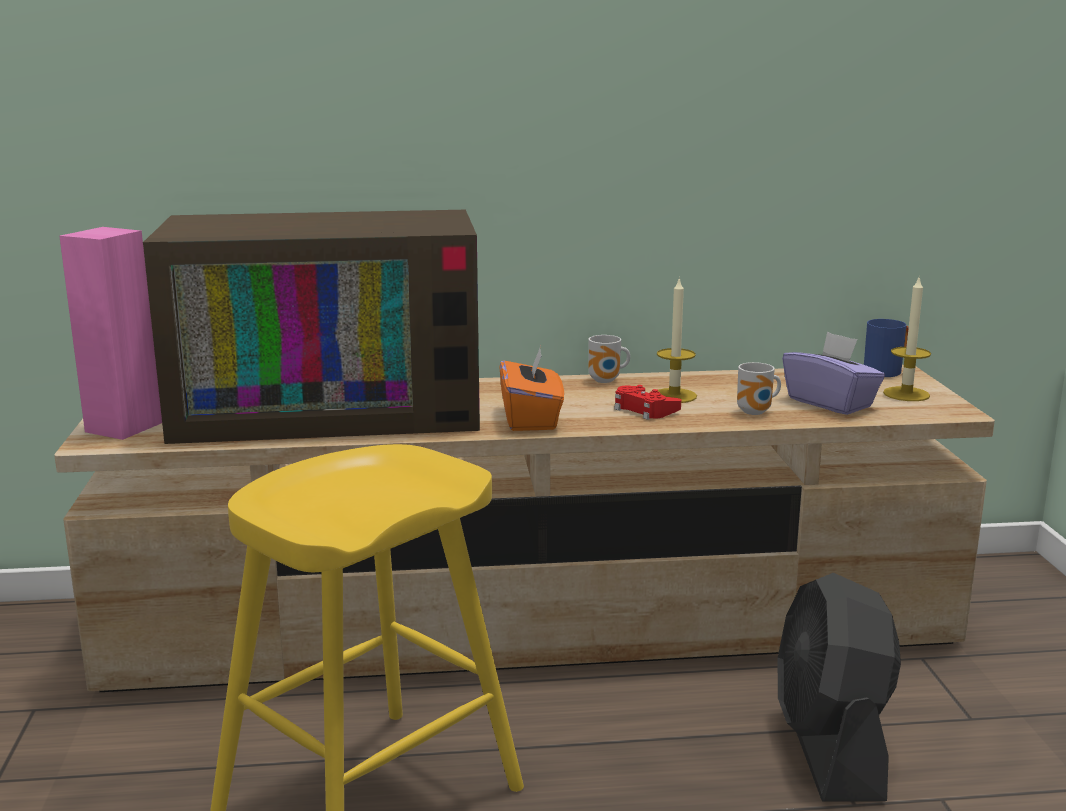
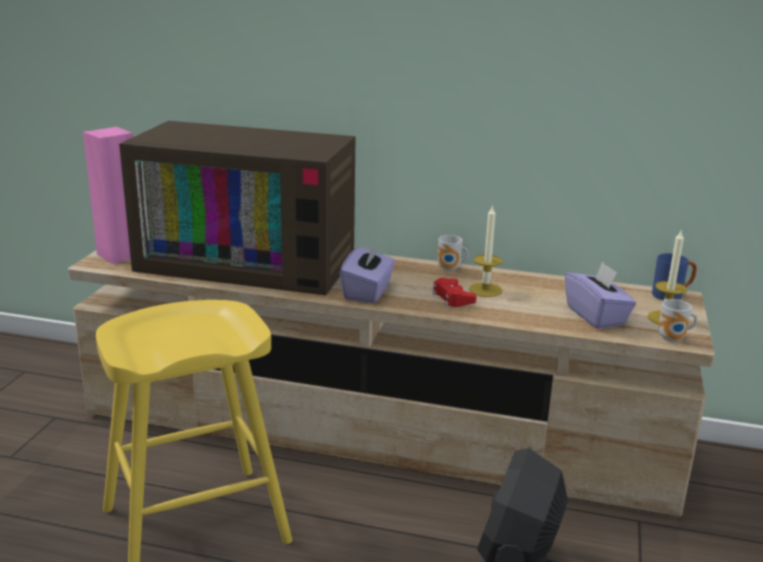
camera: 20 degrees right, 5 degrees up
orange tissue box [500,346,564,431] -> purple tissue box [340,243,395,303]
mug [737,362,781,415] -> mug moved to [658,299,697,342]

